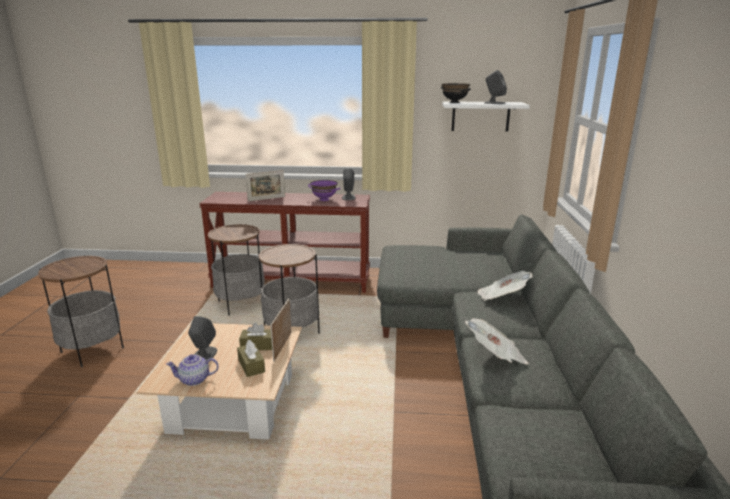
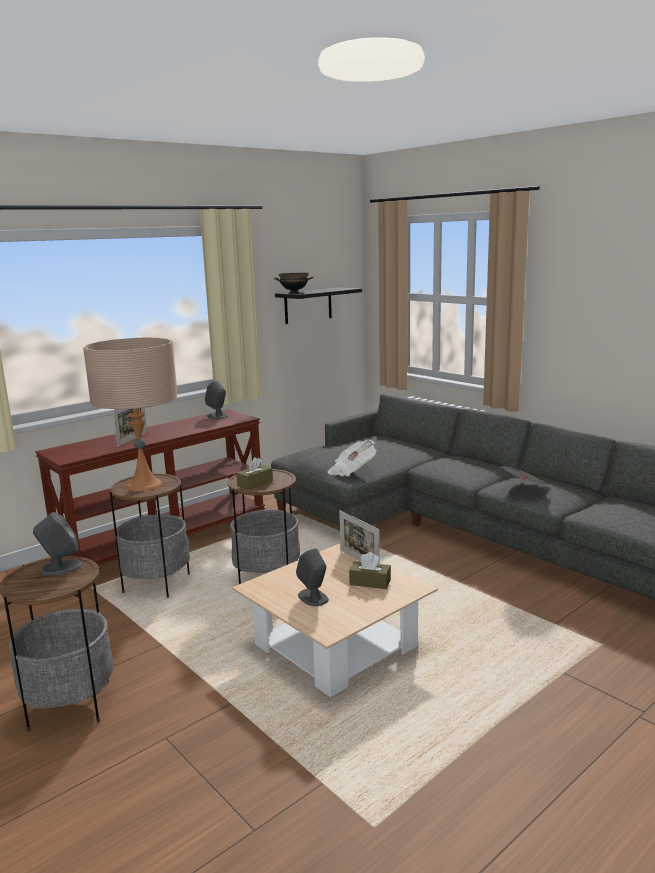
camera: 45 degrees left, 5 degrees down
teapot [166,354,219,386] -> none
brown tissue box [239,322,272,350] -> brown tissue box moved to [236,457,273,490]
purple bowl [308,180,341,201] -> none
white shelf [442,101,530,132] -> black shelf [275,287,362,324]
newspaper [477,271,533,301] -> newspaper moved to [327,440,376,476]
grey speaker [485,70,507,104] -> grey speaker moved to [33,512,83,575]
none -> beige table lamp [83,338,178,491]

